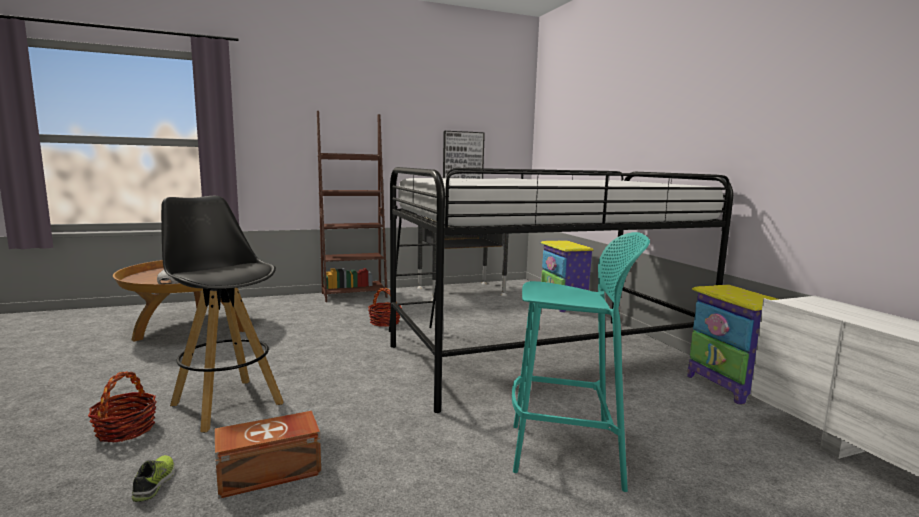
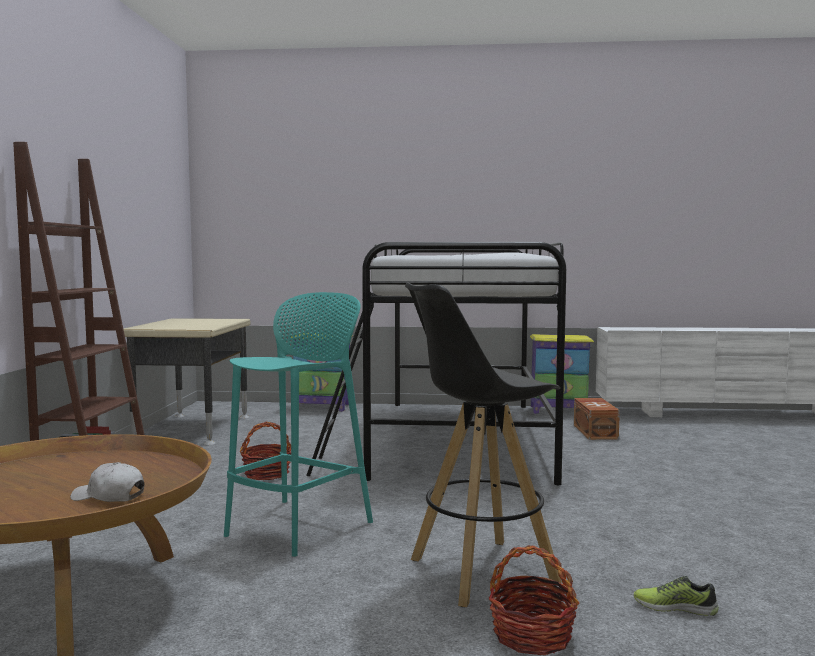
camera: 65 degrees left, 5 degrees down
brown storage box [215,411,321,499] -> brown storage box moved to [574,398,620,440]
picture [443,131,485,179] -> none
turquoise stool [512,232,650,492] -> turquoise stool moved to [224,292,373,557]

